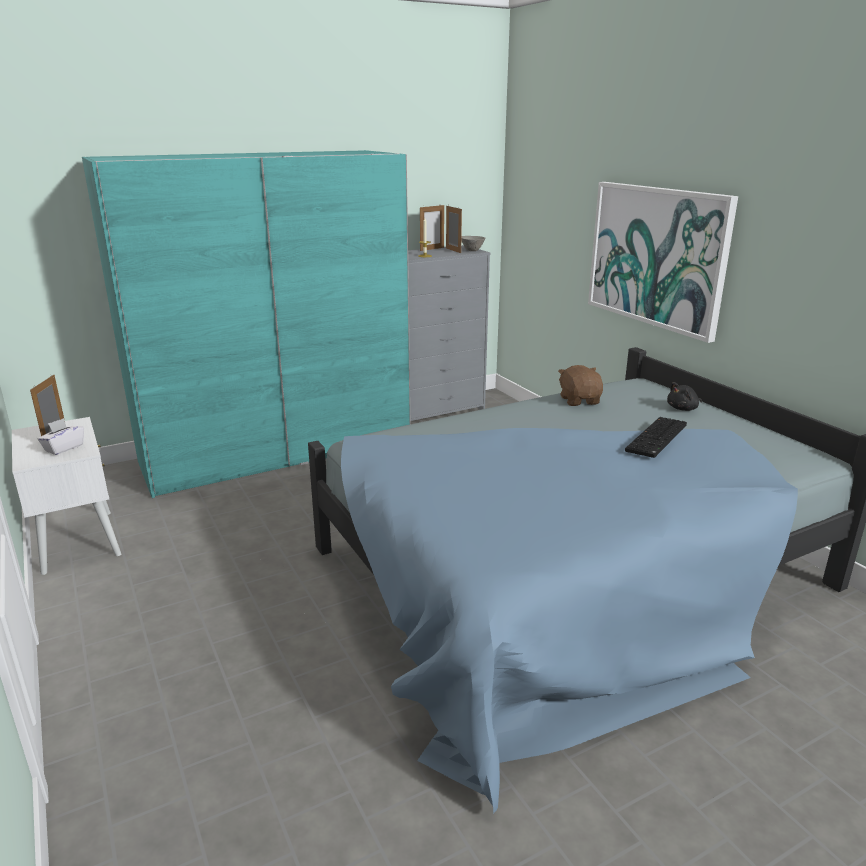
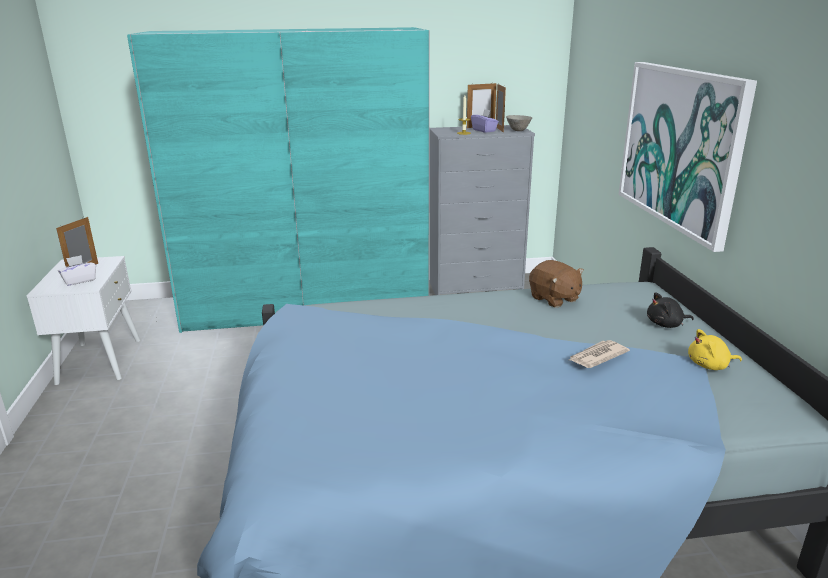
camera: 20 degrees right, 0 degrees up
brown plush toy [558,365,603,406] -> brown plush toy turned 135 degrees clockwise [529,260,584,308]
keyboard [625,417,687,458] -> newspaper [569,340,630,368]
none -> purple tissue box [471,109,499,133]
none -> yellow plush toy [688,329,742,370]

